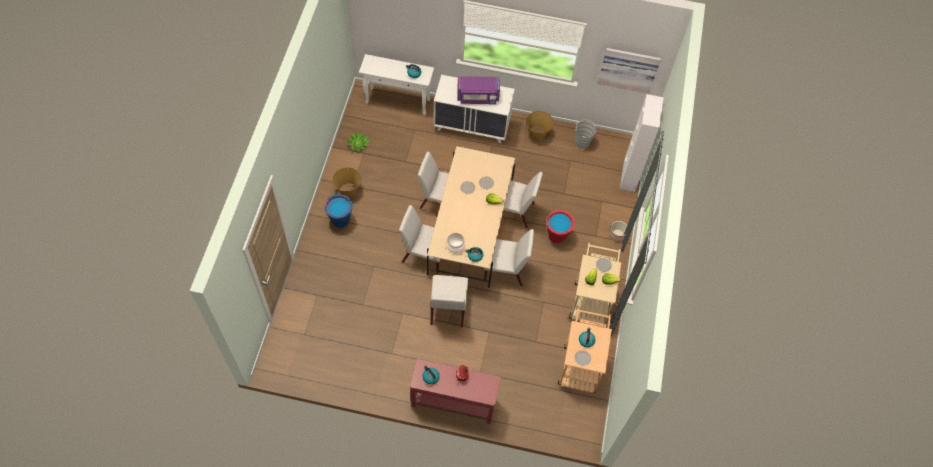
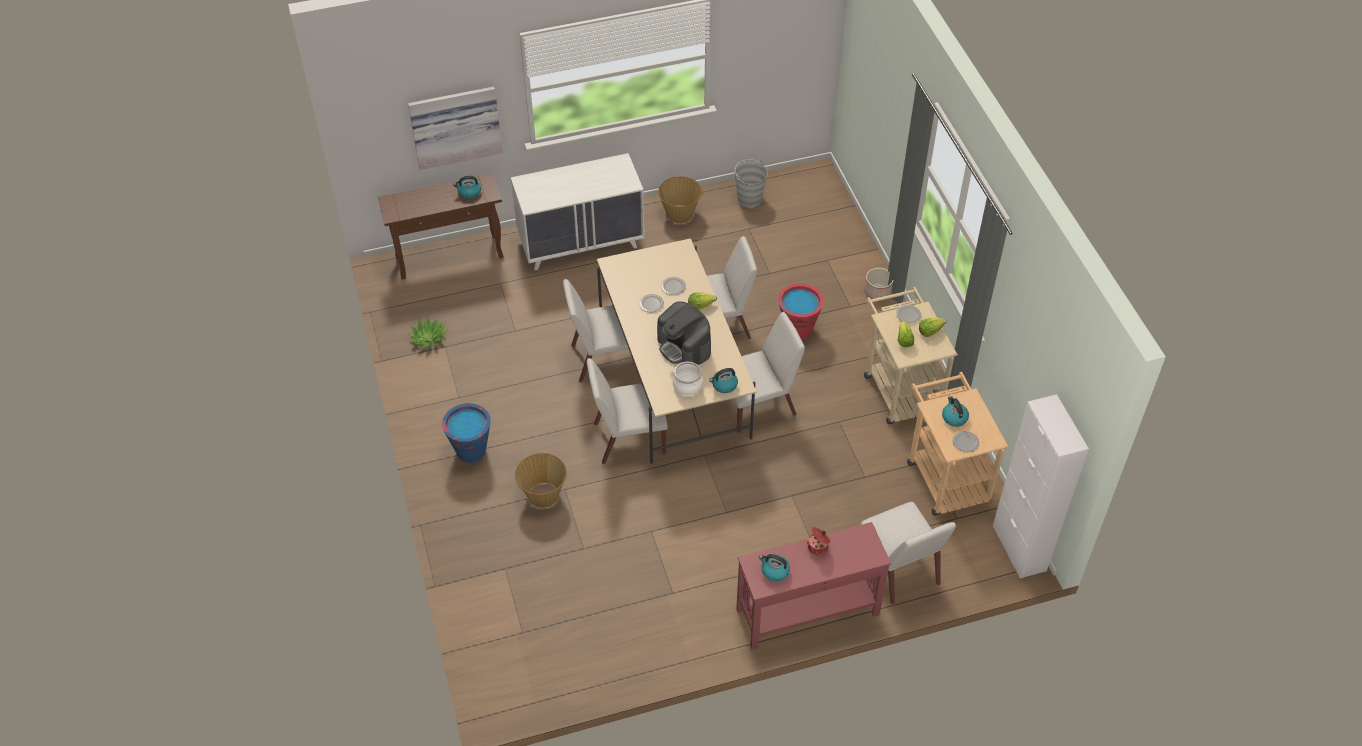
camera: 25 degrees left, 10 degrees down
basket [332,167,361,198] -> basket moved to [515,453,567,508]
white console table [359,54,434,115] -> brown console table [378,173,504,279]
white chair [430,275,468,328] -> white chair moved to [860,502,956,604]
purple microwave [457,76,500,104] -> none
picture [597,48,661,94] -> picture moved to [408,87,503,170]
white cabinet [620,94,664,192] -> white cabinet moved to [993,394,1089,578]
none -> coffee machine [657,301,711,365]

